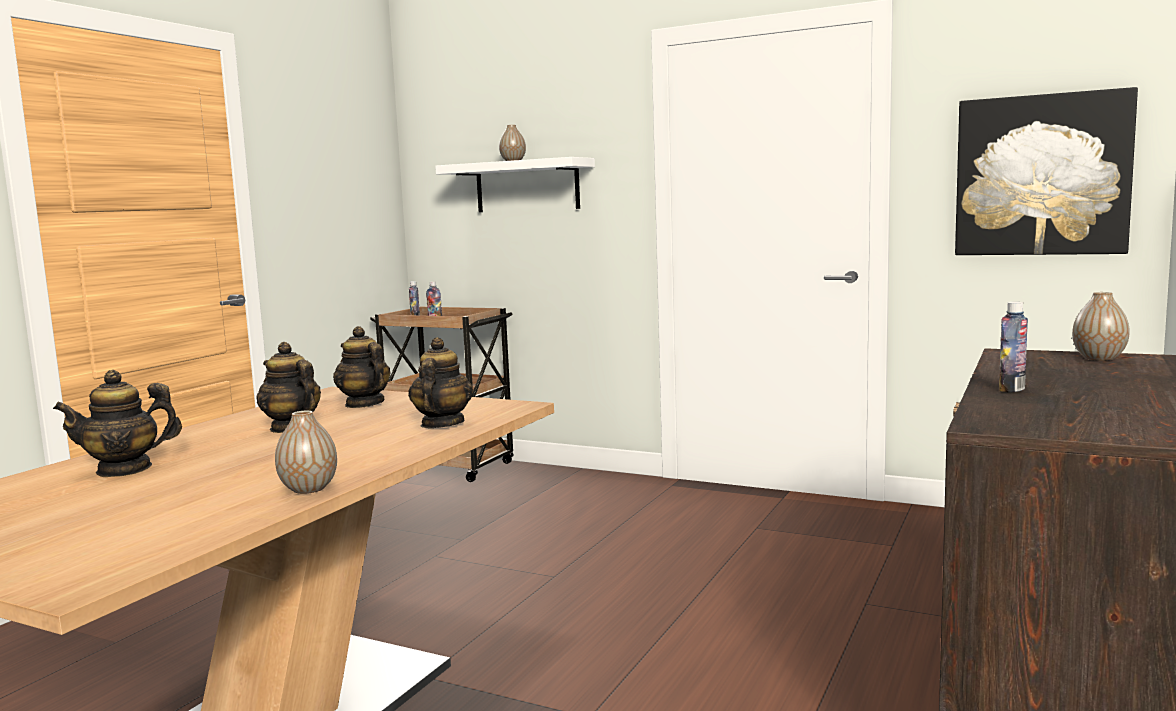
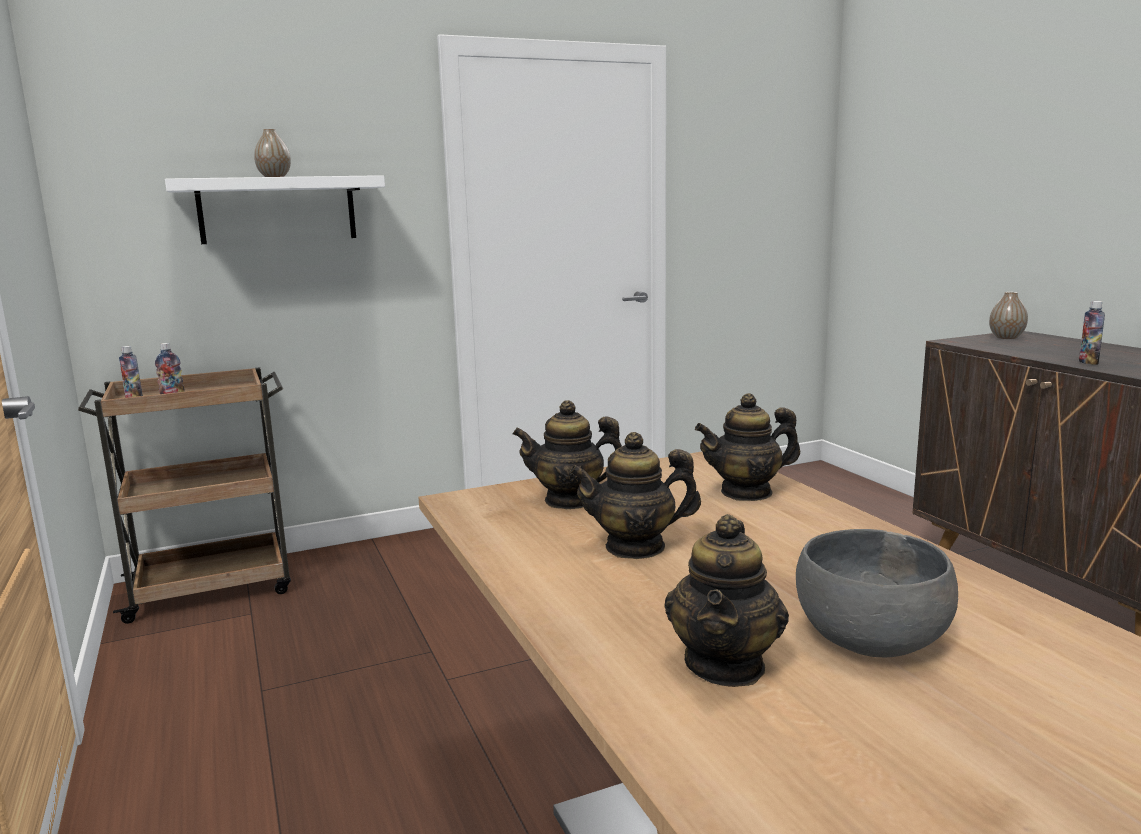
camera: 50 degrees left, 5 degrees up
vase [275,411,337,494] -> none
teapot [408,337,473,428] -> teapot turned 60 degrees counterclockwise [695,393,800,501]
picture [955,87,1138,255] -> none
none -> grey bowl [796,529,958,657]

